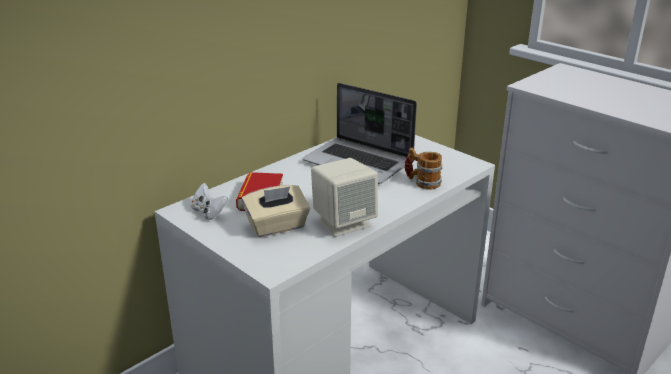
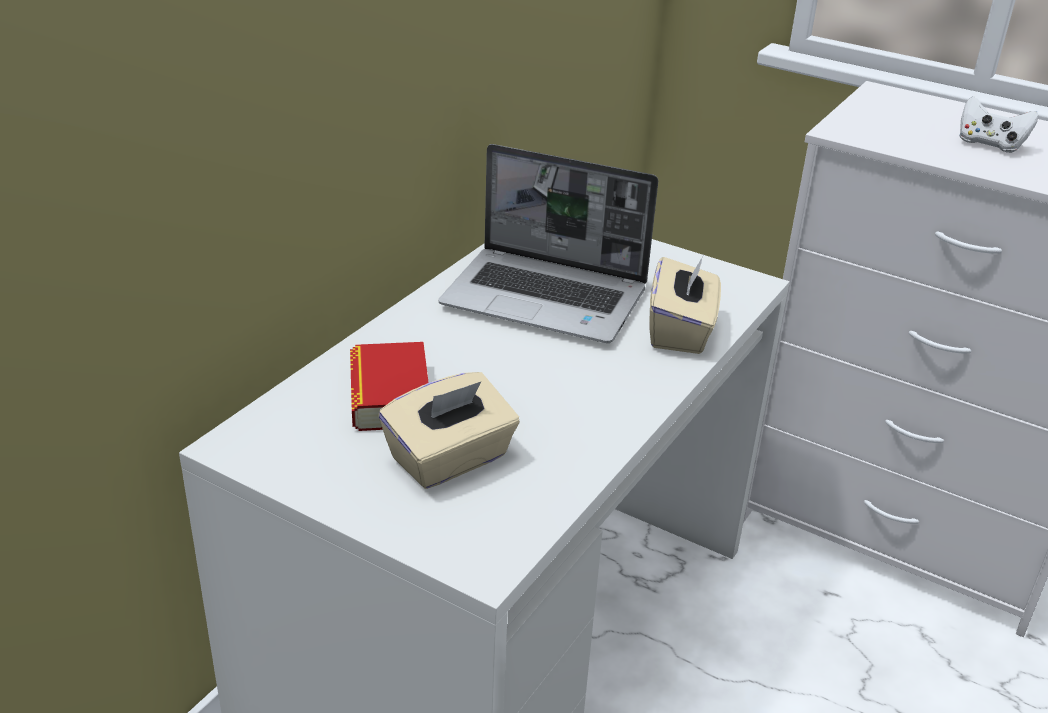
camera: 15 degrees left, 5 degrees up
white game controller [191,183,228,220] -> white game controller moved to [959,96,1039,153]
beige speaker [311,158,378,237] -> none
mug [404,148,442,190] -> beige tissue box [649,253,721,354]

